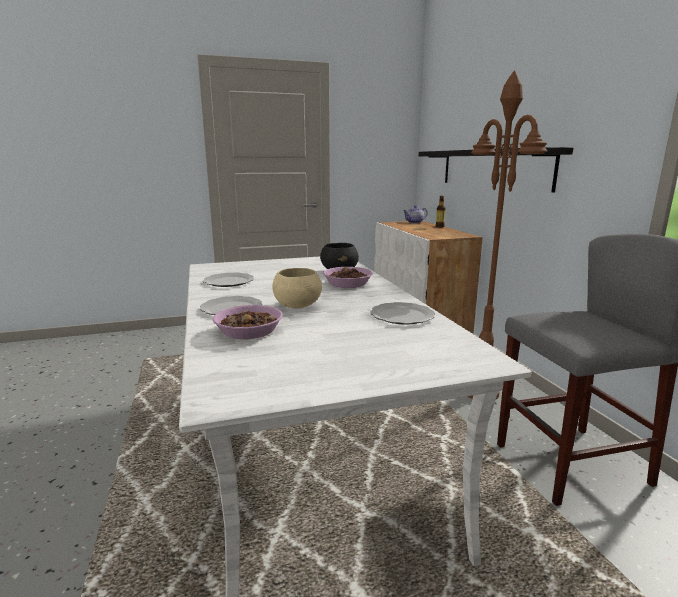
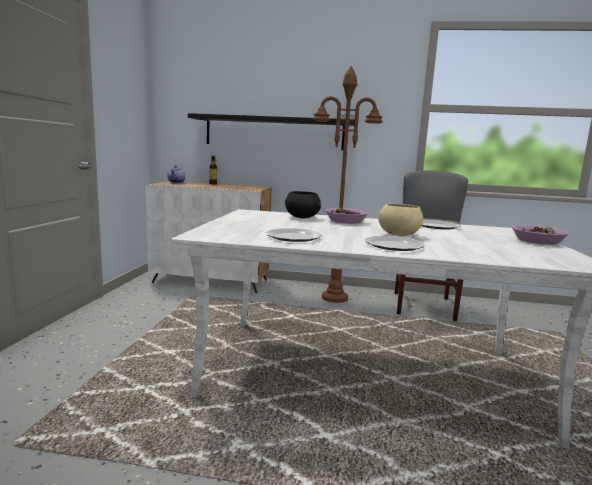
camera: 65 degrees left, 5 degrees down
bowl [213,305,283,339] -> bowl moved to [512,225,569,245]

